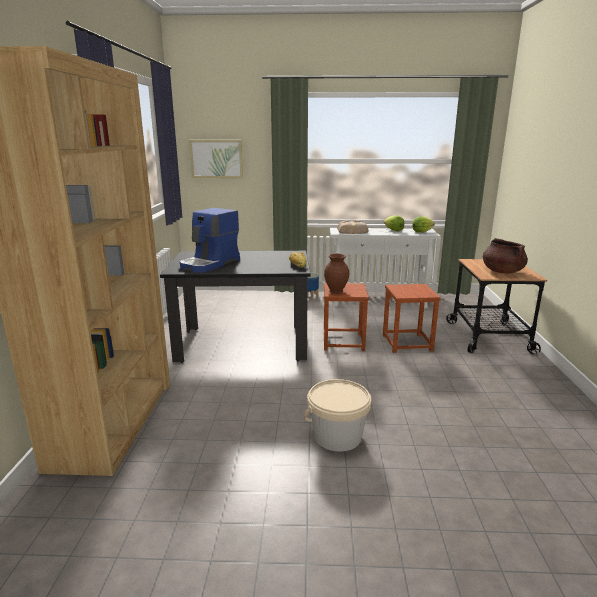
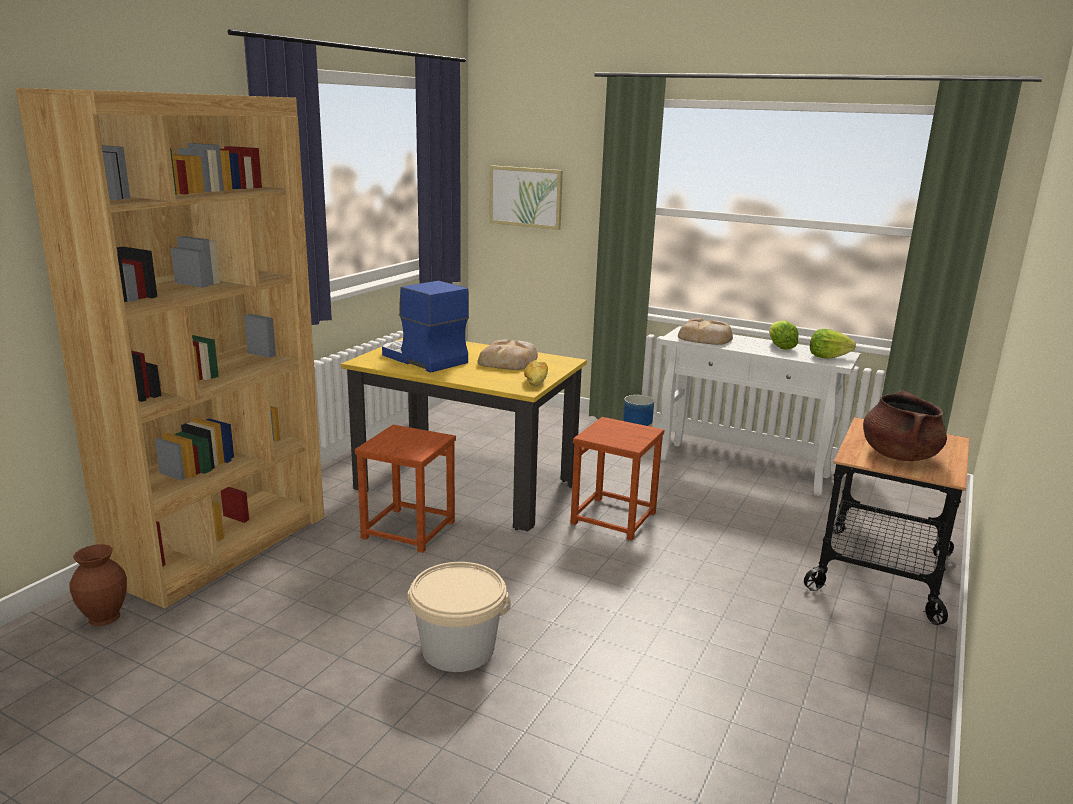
camera: 25 degrees right, 0 degrees up
black dining table [160,251,311,363] -> yellow dining table [341,338,587,532]
coffee machine [180,208,240,273] -> coffee machine turned 75 degrees clockwise [382,281,469,373]
brown vase [324,254,349,294] -> brown vase moved to [69,544,127,626]
brown stool [383,284,441,353] -> brown stool moved to [355,425,456,553]
none -> bread [477,340,538,370]

